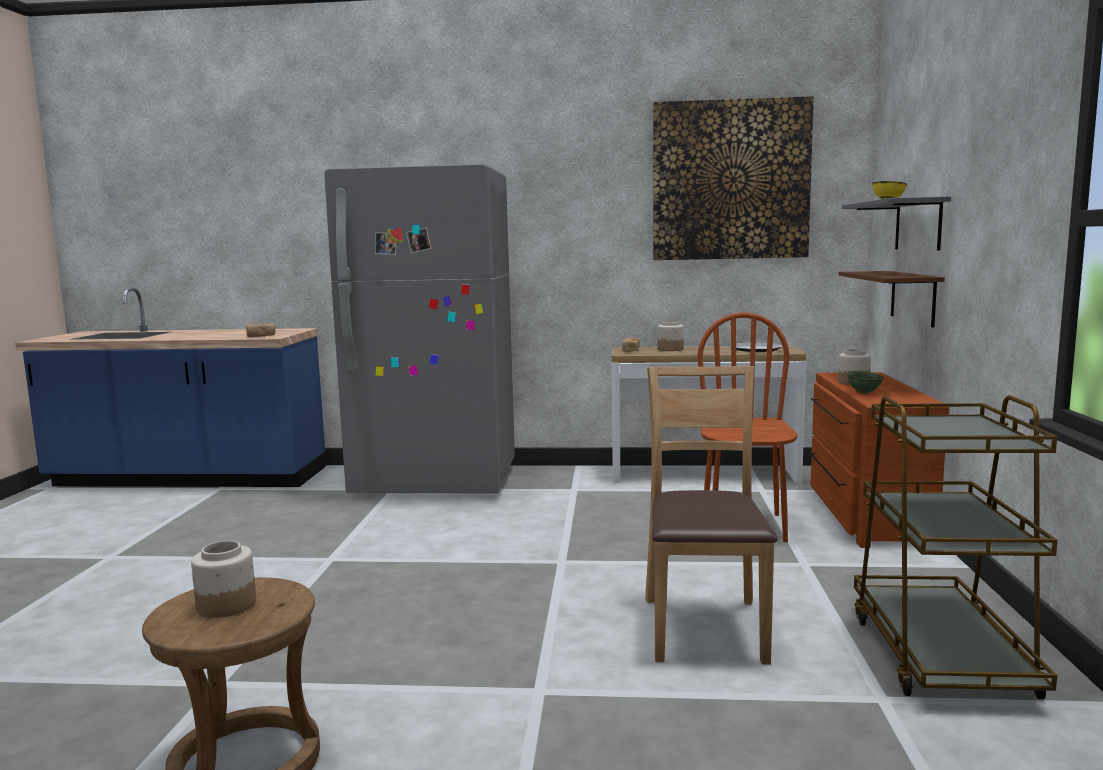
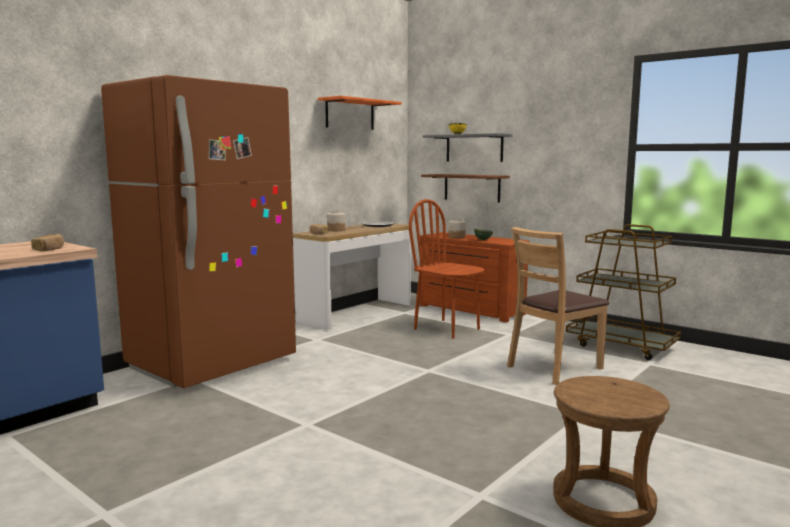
camera: 55 degrees left, 0 degrees up
jar [191,541,256,618] -> none
grey fridge [324,164,515,493] -> brown fridge [101,75,296,388]
brown chair [645,366,778,665] -> brown chair turned 75 degrees counterclockwise [507,227,610,385]
picture [653,96,814,260] -> orange shelf [318,96,402,130]

